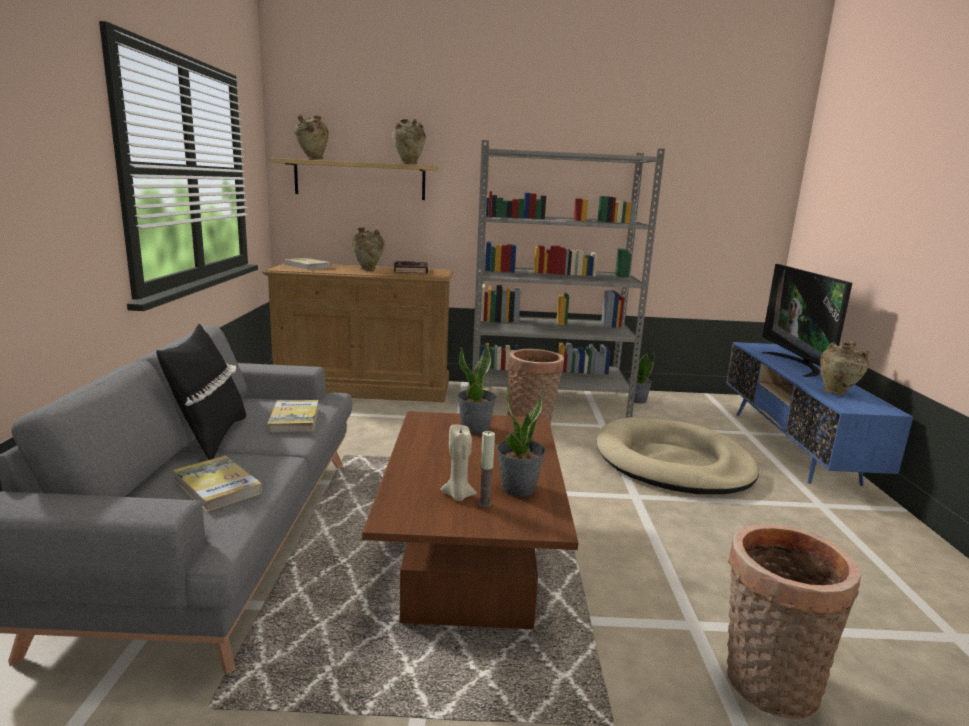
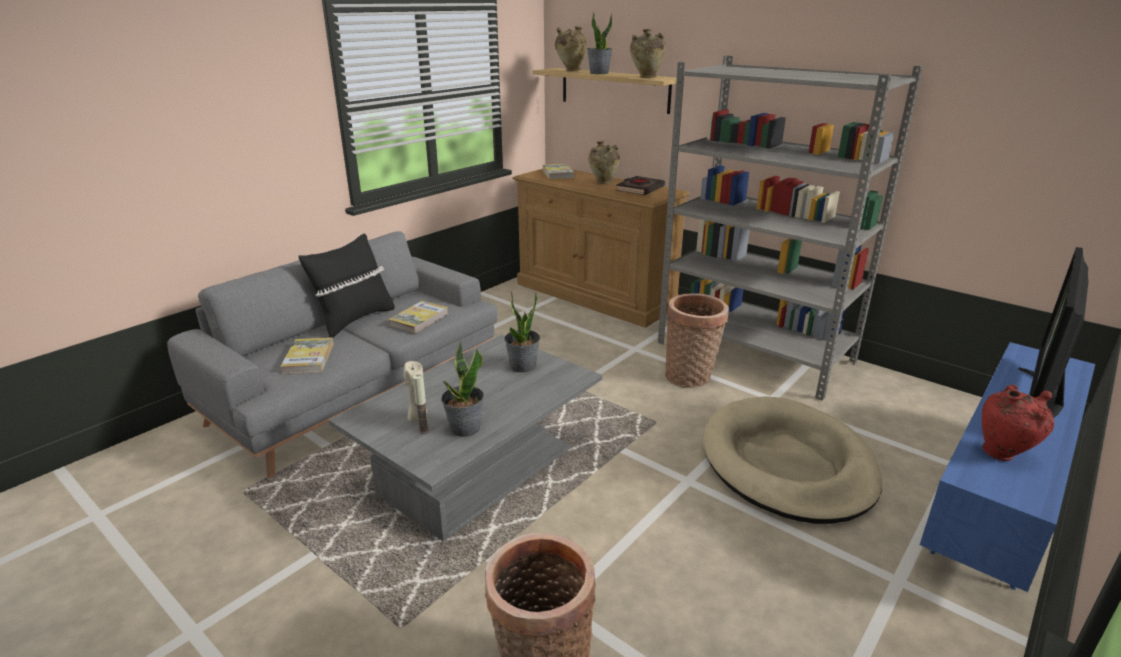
camera: 40 degrees right, 10 degrees up
brown coffee table [362,411,578,629] -> grey coffee table [328,334,602,541]
potted plant [628,352,655,404] -> potted plant moved to [587,12,612,74]
beige vase [820,340,869,396] -> red vase [982,384,1054,461]

